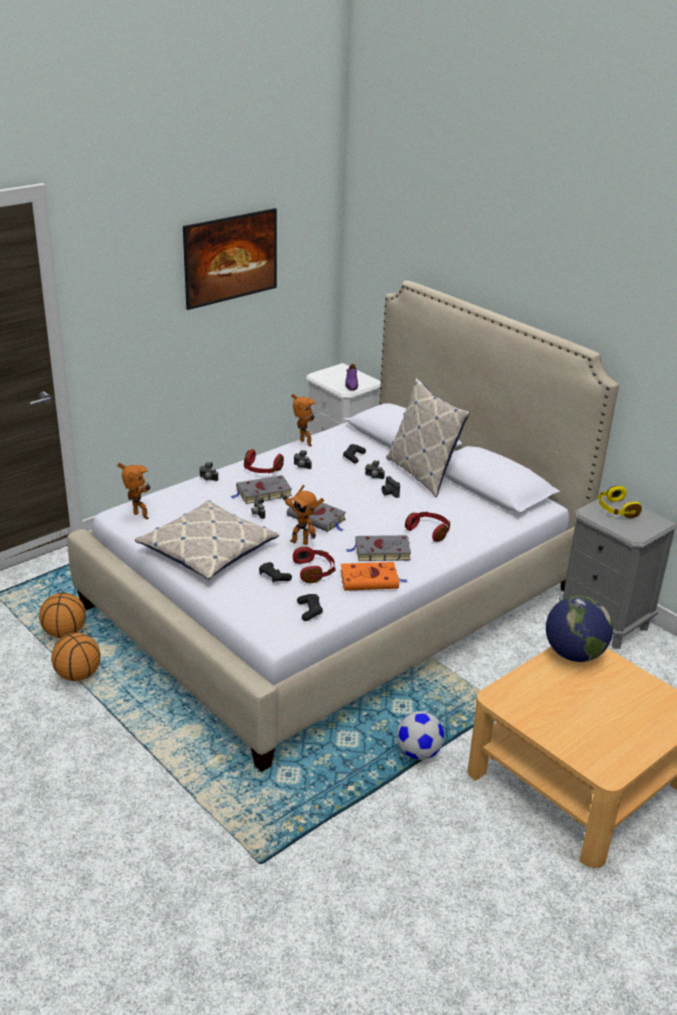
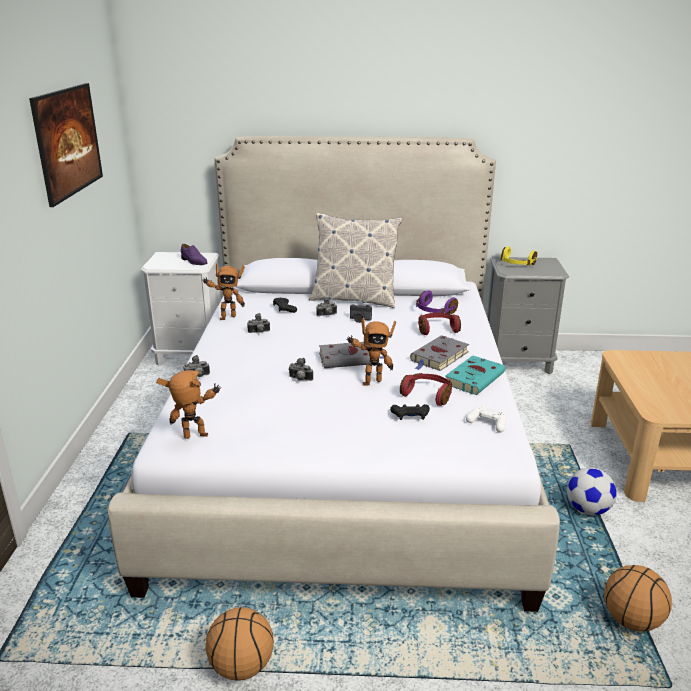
camera: 45 degrees left, 5 degrees down
basketball [39,593,86,638] -> basketball moved to [604,565,672,631]
pillow [134,500,280,580] -> none
grey book [231,475,292,504] -> none
red headphones [244,449,284,474] -> none
toy robot [291,394,315,447] -> toy robot turned 150 degrees clockwise [202,263,245,320]
black game controller [297,594,323,621] -> white game controller [466,405,507,433]
orange book [341,562,407,591] -> turquoise book [445,355,505,395]
globe [546,596,613,662] -> none
none -> purple headphones [416,291,458,314]

